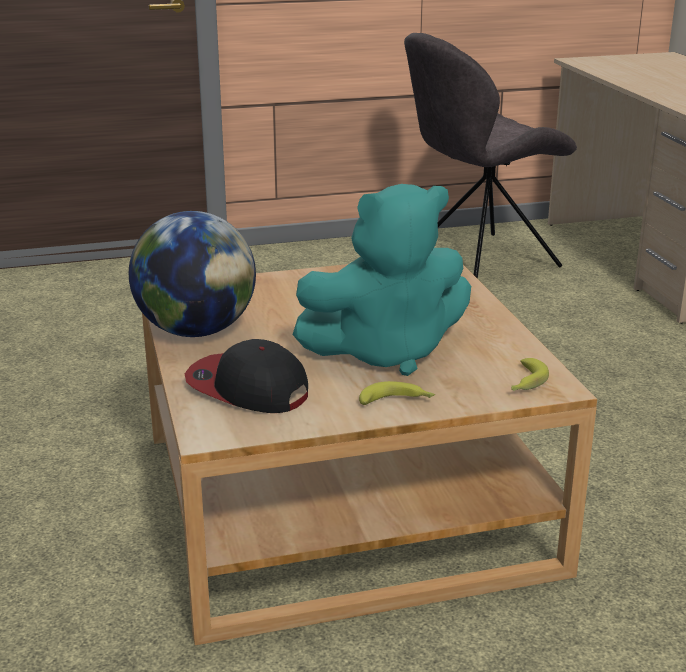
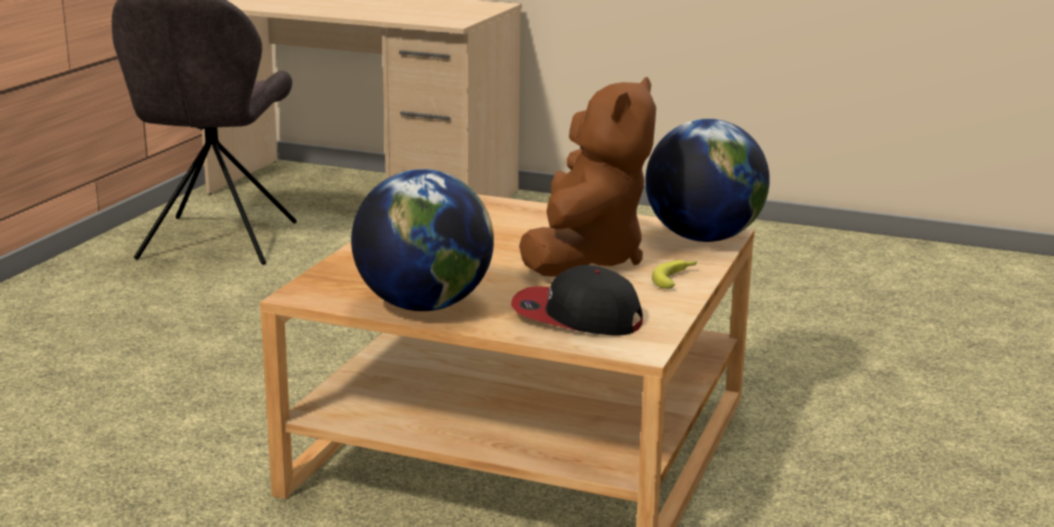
camera: 55 degrees left, 5 degrees down
cap [185,339,308,413] -> cap turned 45 degrees clockwise [511,265,643,336]
turquoise plush toy [292,184,471,376] -> brown plush toy [519,77,656,277]
banana [511,358,549,391] -> globe [645,119,770,242]

